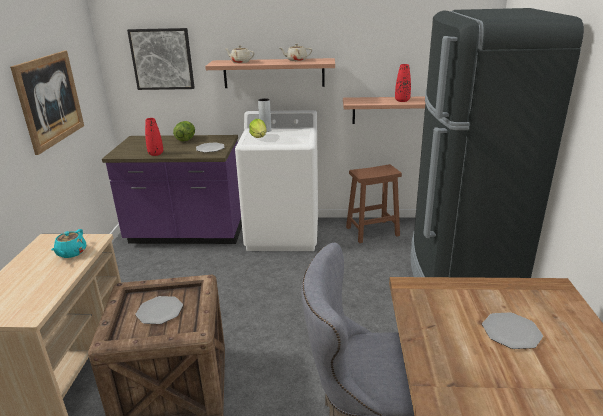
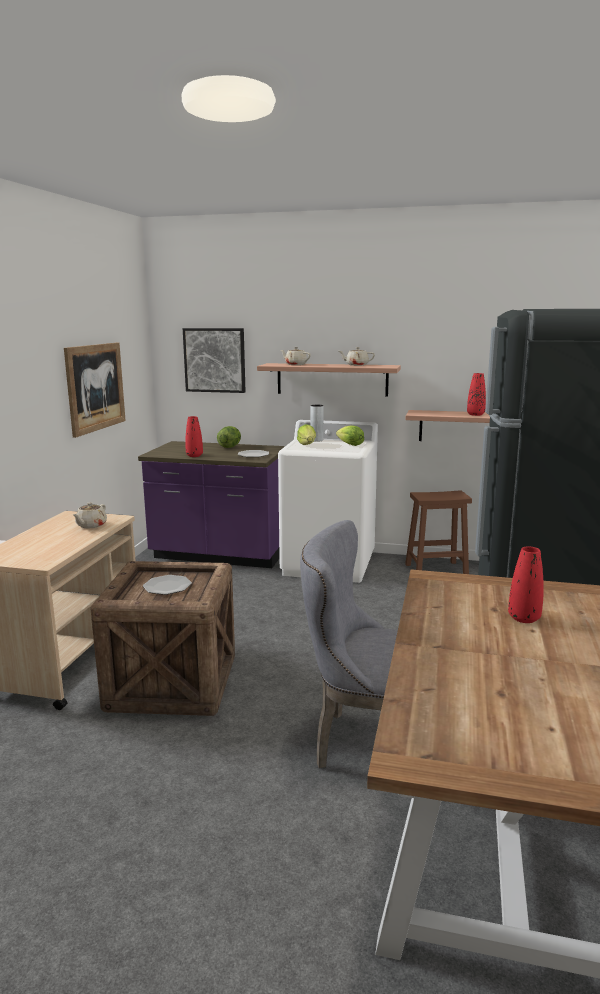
camera: 10 degrees right, 10 degrees down
turquoise teapot [51,229,86,258] -> beige teapot [73,502,107,529]
plate [482,312,543,349] -> red vase [508,546,544,623]
none -> lettuce [336,425,364,446]

